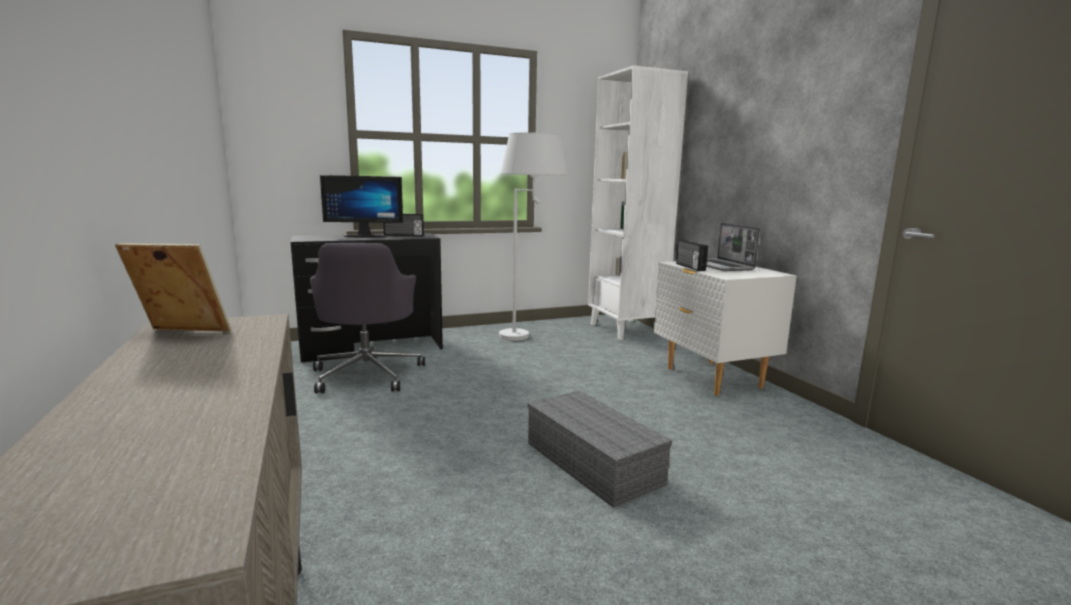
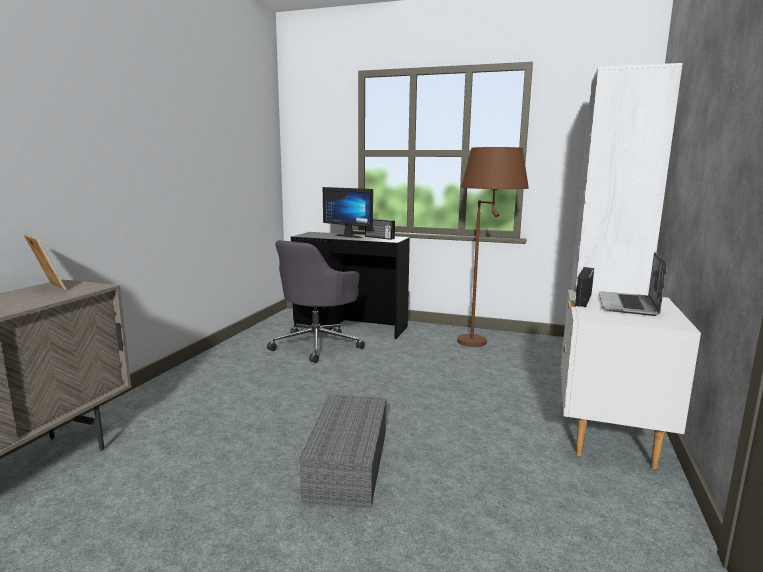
camera: 40 degrees right, 0 degrees up
white floor lamp [499,132,567,341] -> brown floor lamp [457,147,529,347]

